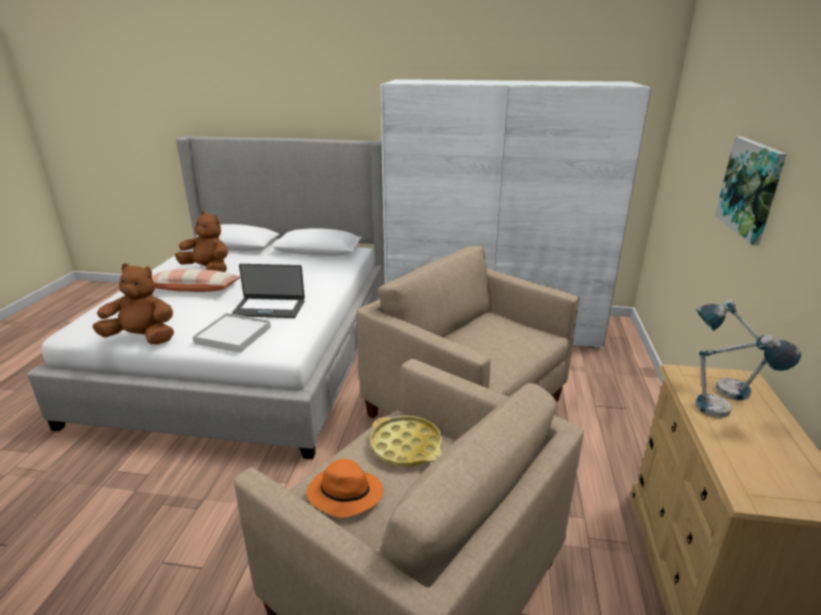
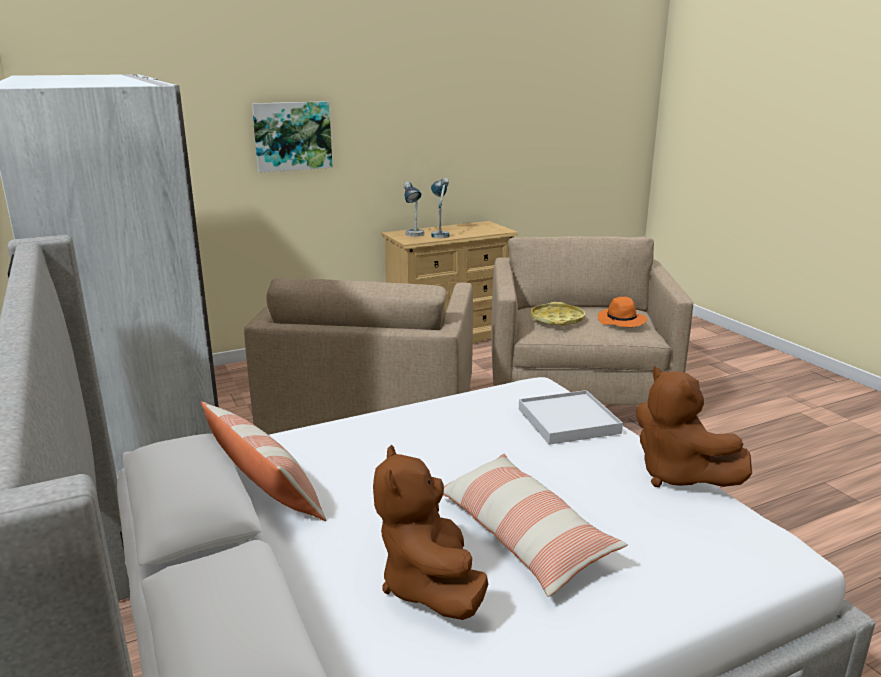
camera: 125 degrees left, 5 degrees down
laptop [231,264,305,318] -> none
none -> pillow [201,401,327,521]

